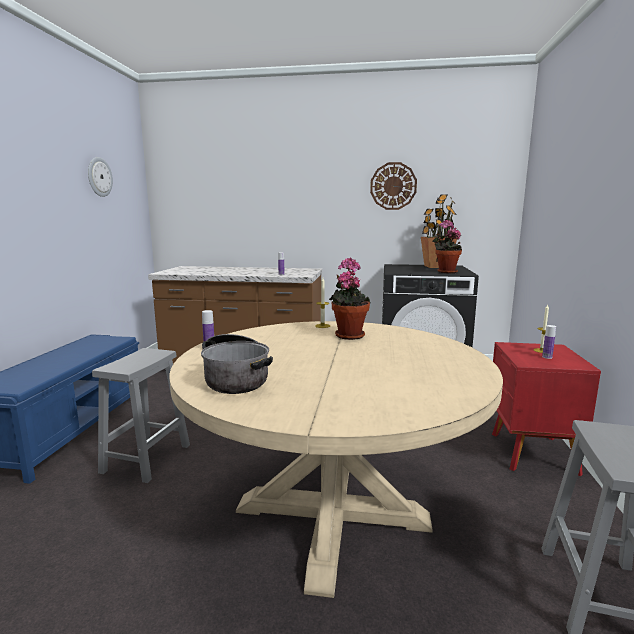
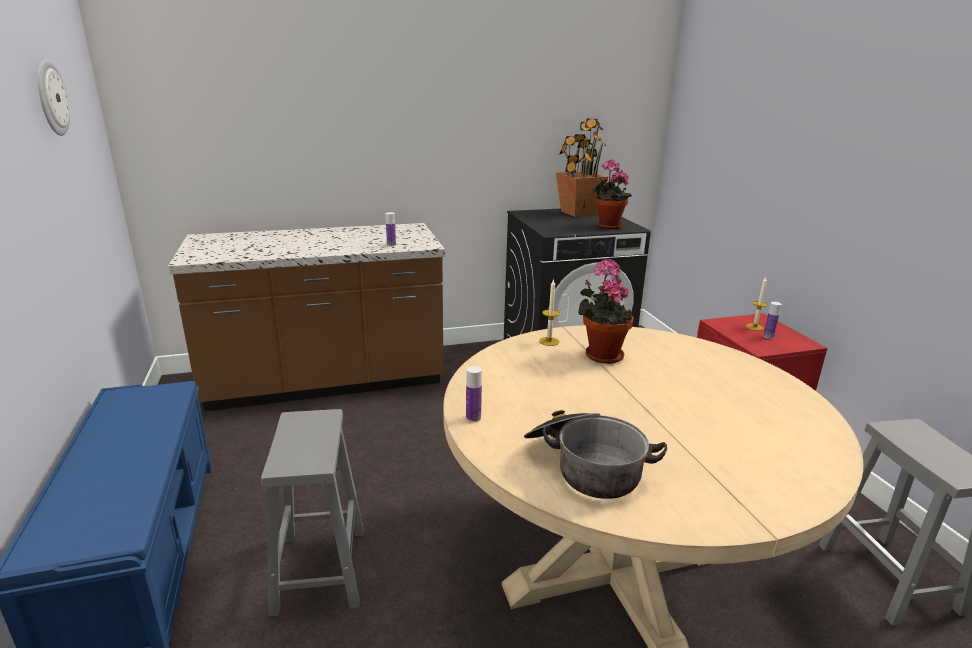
camera: 25 degrees left, 10 degrees up
wall clock [370,162,417,210] -> none

